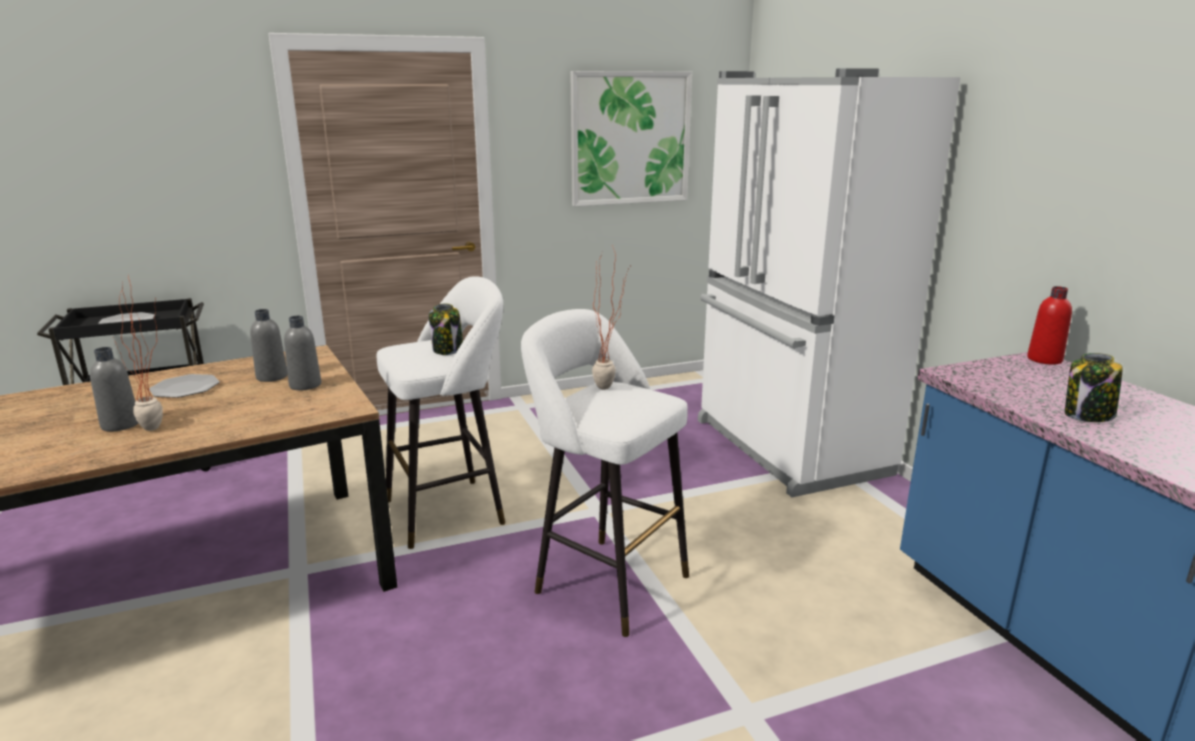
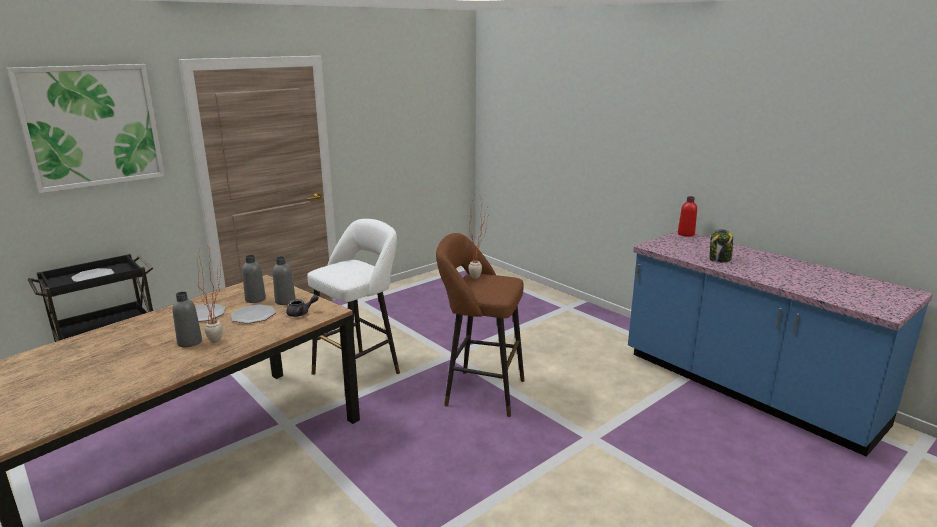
camera: 20 degrees left, 0 degrees up
jar [429,303,463,355] -> none
white stool [521,309,689,637] -> brown stool [436,233,525,417]
picture [570,71,692,206] -> picture moved to [7,64,165,193]
white fridge [698,68,961,497] -> none
none -> plate [231,304,276,324]
none -> grey teapot [286,295,319,317]

